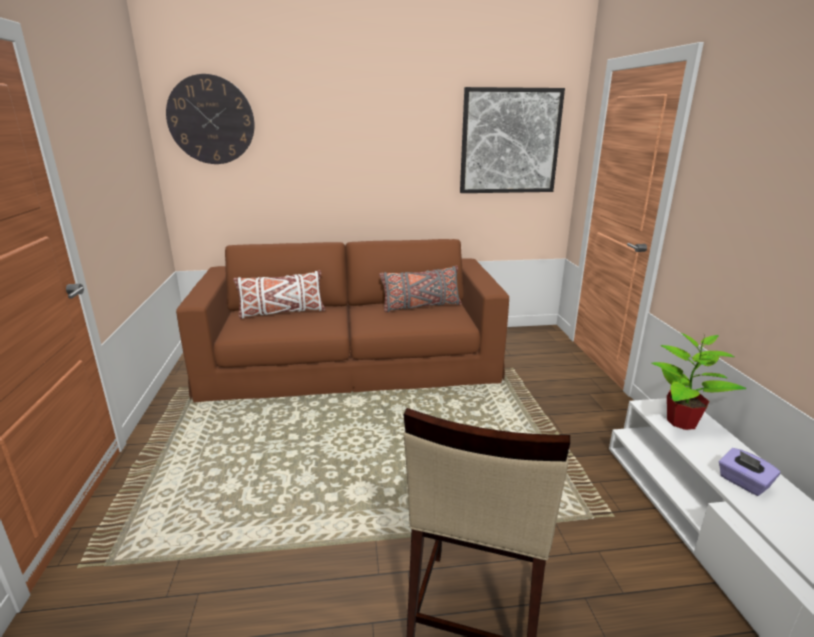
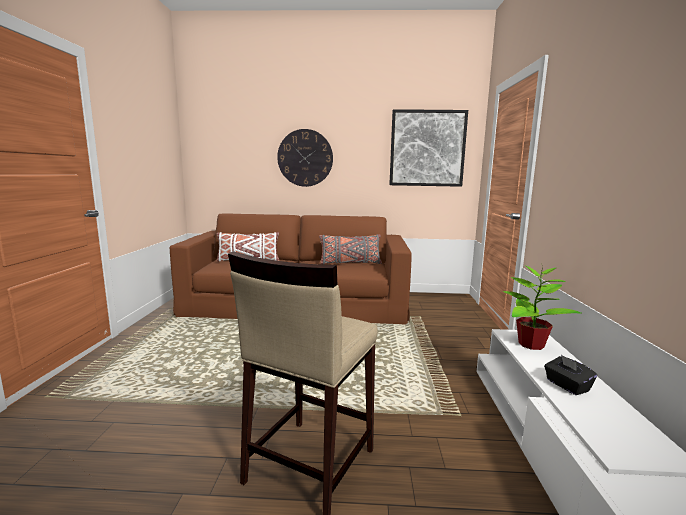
camera: 10 degrees right, 10 degrees down
wall clock [166,74,254,164] -> wall clock moved to [277,129,333,187]
purple tissue box [719,448,781,496] -> black tissue box [544,355,597,395]

